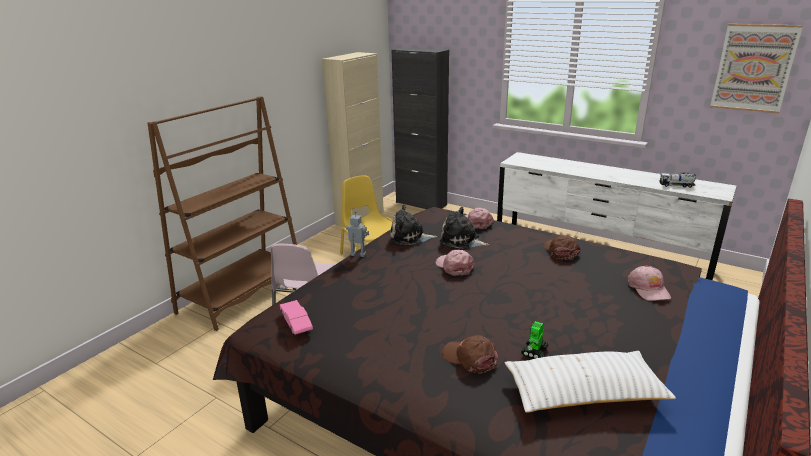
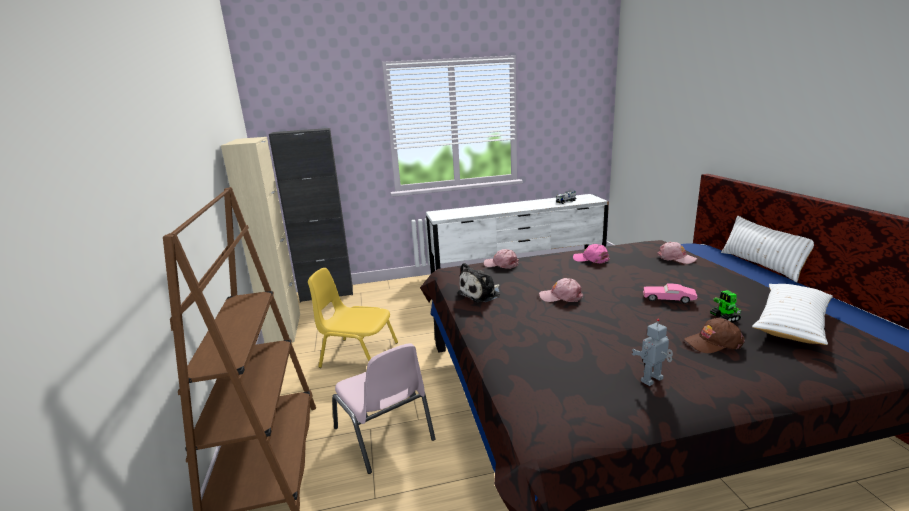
camera: 45 degrees left, 5 degrees down
pink toy car [280,300,313,335] -> pink toy car moved to [643,283,698,304]
toy robot [346,211,369,257] -> toy robot moved to [632,319,673,386]
plush toy [440,207,489,249] -> none
brown cap [543,235,580,260] -> pink cap [573,244,610,264]
picture [710,24,803,113] -> none
none -> white pillow [721,216,814,282]

